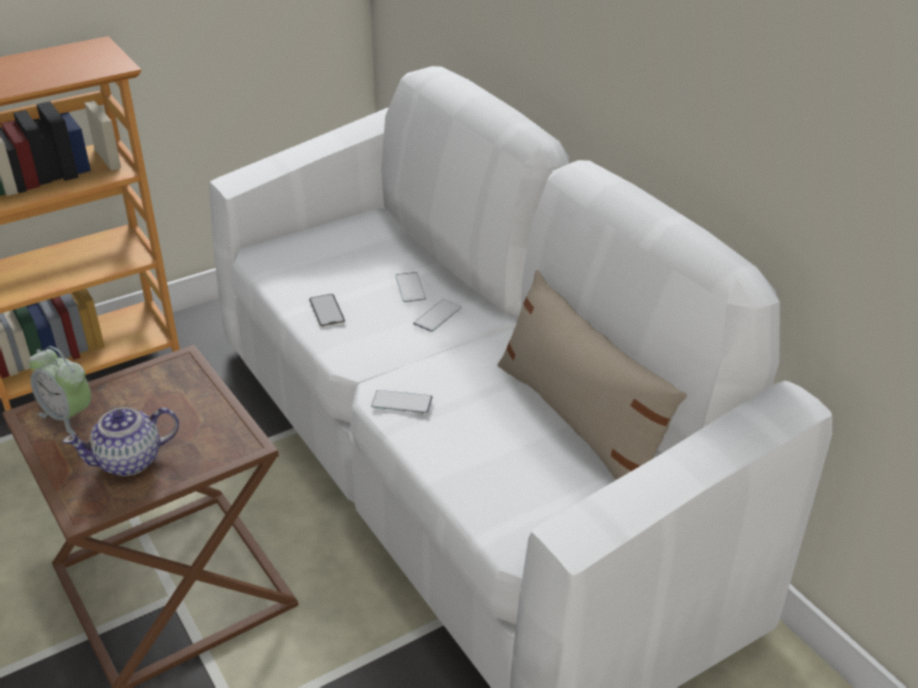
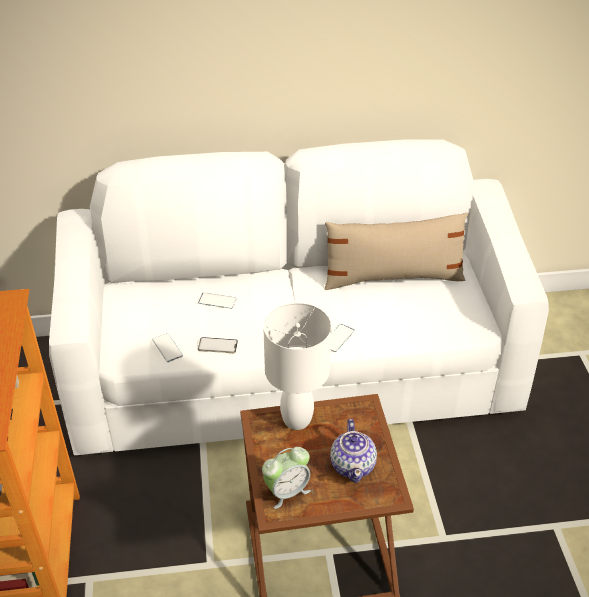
camera: 65 degrees left, 5 degrees up
phone [413,299,461,332] -> phone moved to [152,333,183,362]
none -> white table lamp [263,303,331,430]

